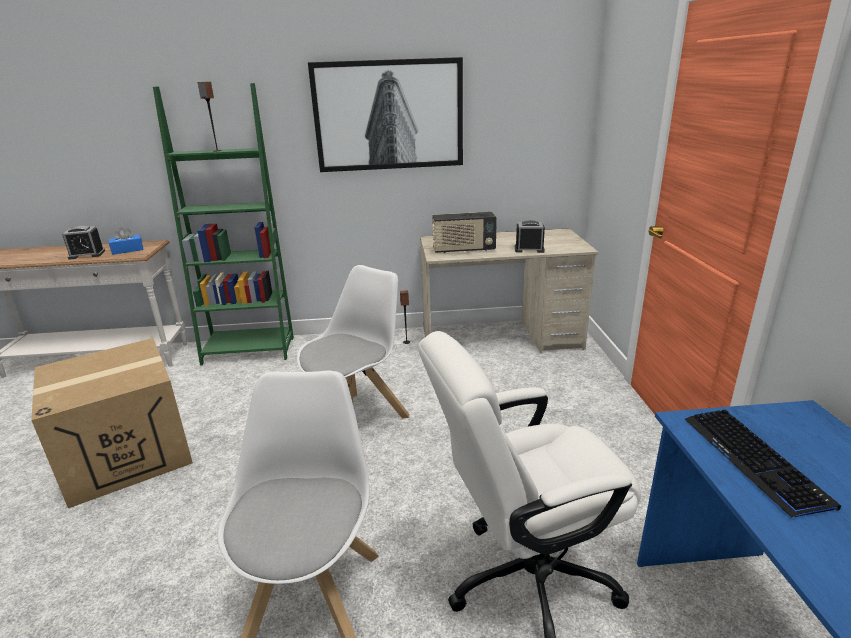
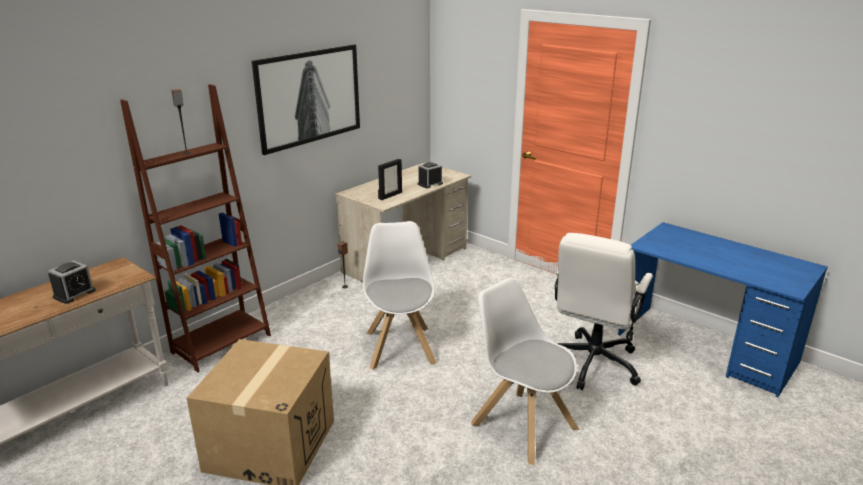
camera: 45 degrees left, 0 degrees up
blue tissue box [109,227,144,255] -> none
green bookcase [153,83,294,366] -> brown bookcase [120,84,271,372]
radio [433,212,497,254] -> picture frame [378,159,402,200]
keyboard [685,410,841,518] -> none

